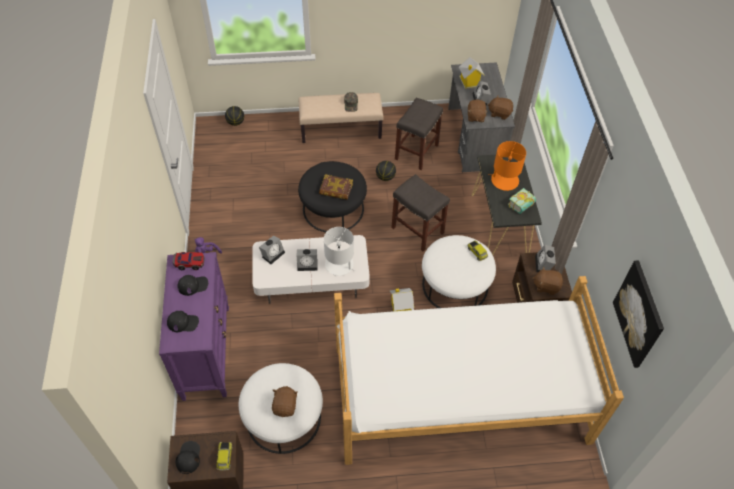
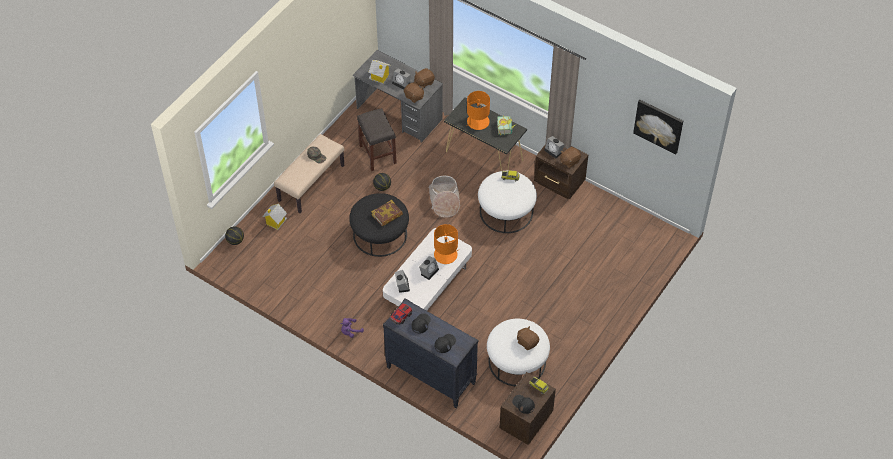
camera: 50 degrees left, 0 degrees up
purple dresser [159,252,229,401] -> black dresser [383,298,479,408]
white table lamp [324,227,355,276] -> orange table lamp [434,224,460,264]
bed [334,276,624,465] -> none
toy house [390,288,414,311] -> toy house moved to [262,204,287,230]
grey stool [391,174,450,251] -> basket [428,176,460,218]

